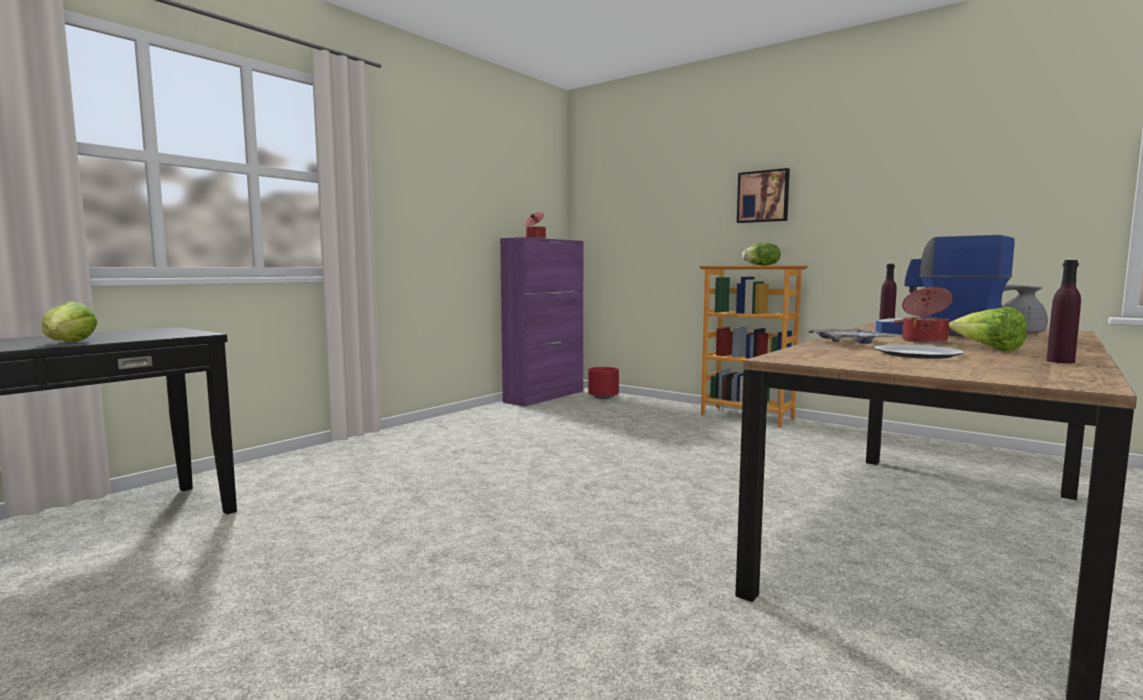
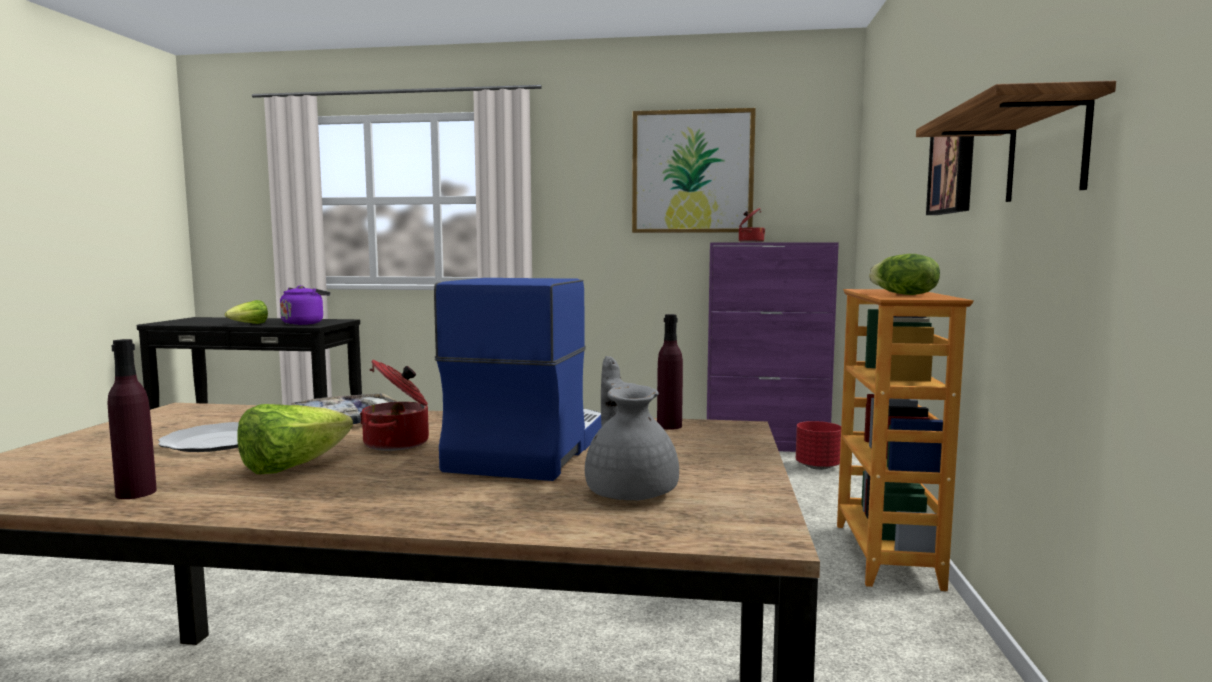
camera: 60 degrees right, 0 degrees up
none -> purple kettle [280,285,330,325]
none -> picture [632,108,756,233]
none -> shelf [916,81,1116,202]

